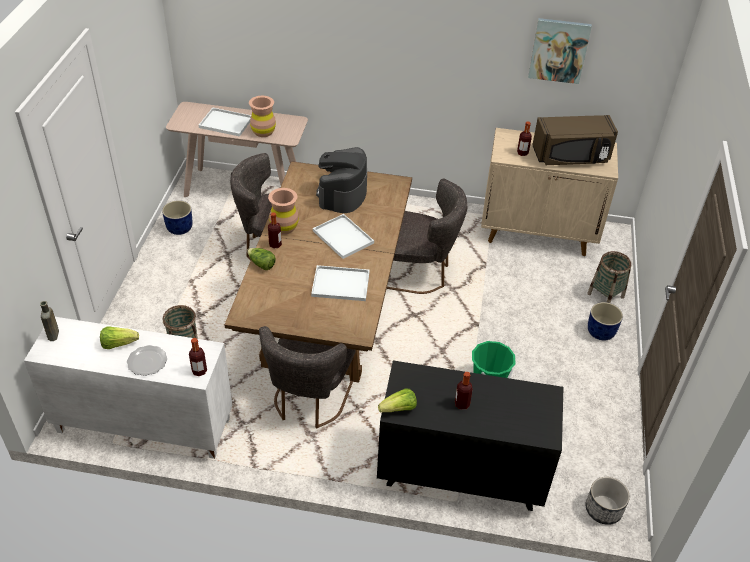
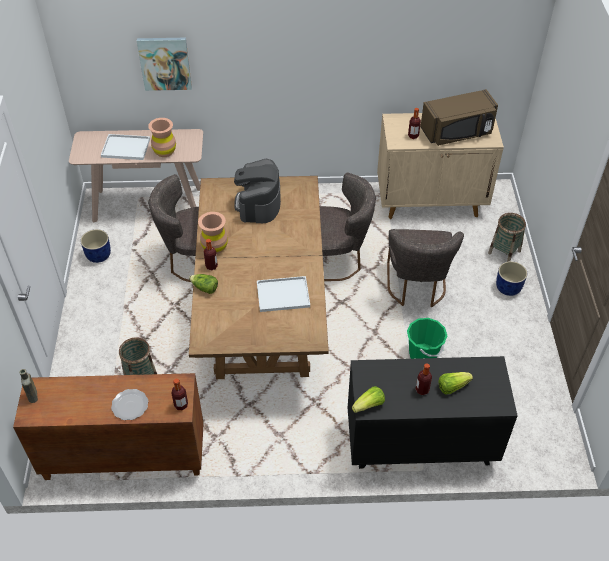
camera: 10 degrees left, 5 degrees up
white cabinet [24,317,232,459] -> brown cabinet [13,373,204,480]
lettuce [100,326,139,349] -> lettuce moved to [439,372,473,394]
grey chair [259,326,356,429] -> grey chair moved to [387,229,464,307]
white tray [313,214,374,259] -> none
picture [528,18,592,84] -> picture moved to [137,38,192,91]
planter [586,477,630,525] -> none

